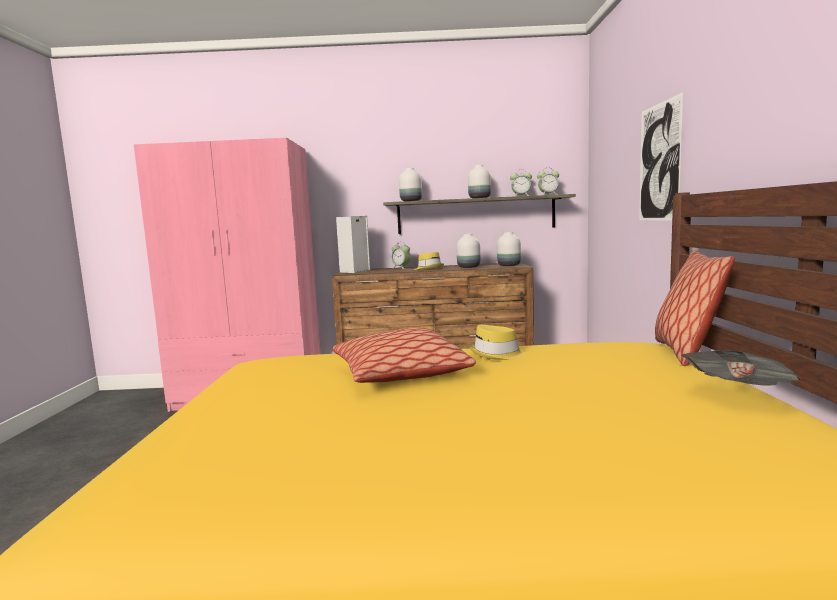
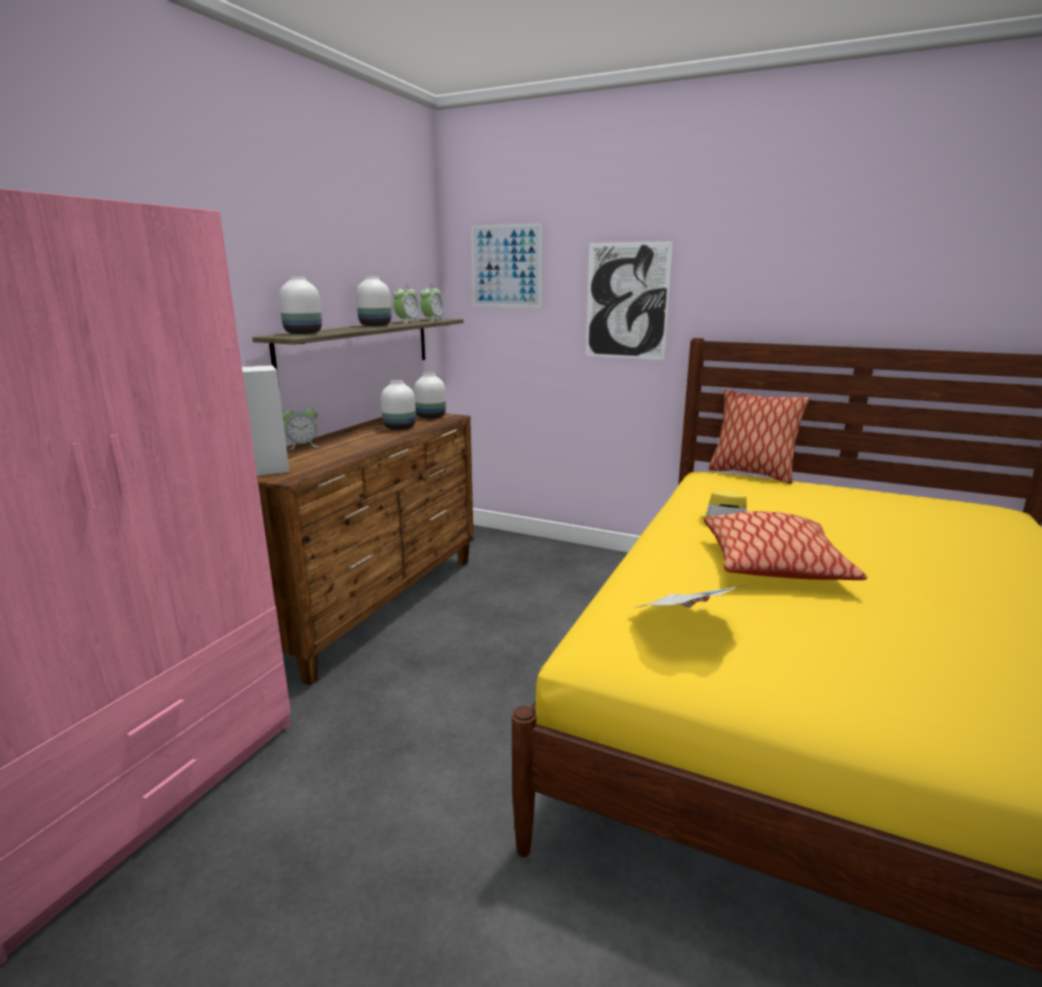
camera: 65 degrees left, 10 degrees up
yellow hat [414,252,444,270] -> none
newspaper [681,350,801,386] -> newspaper moved to [631,585,747,608]
none -> picture [471,223,543,308]

